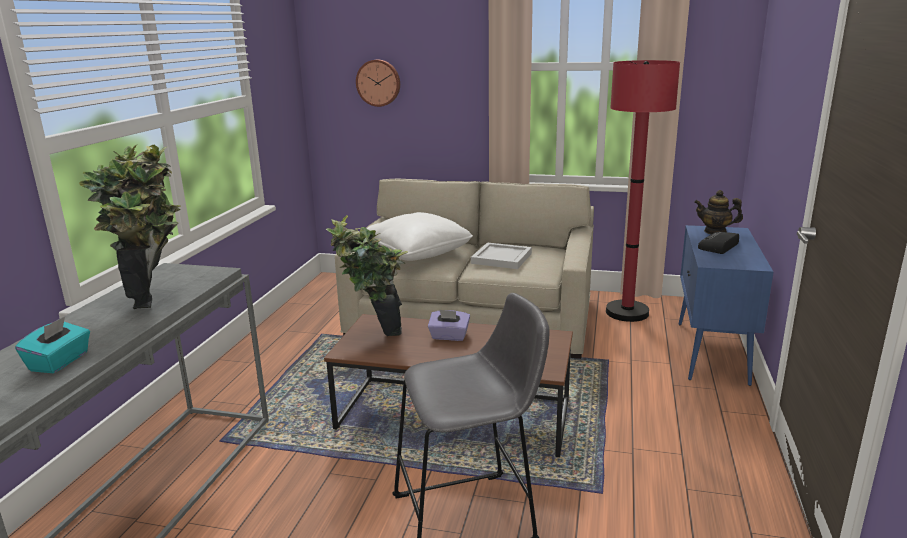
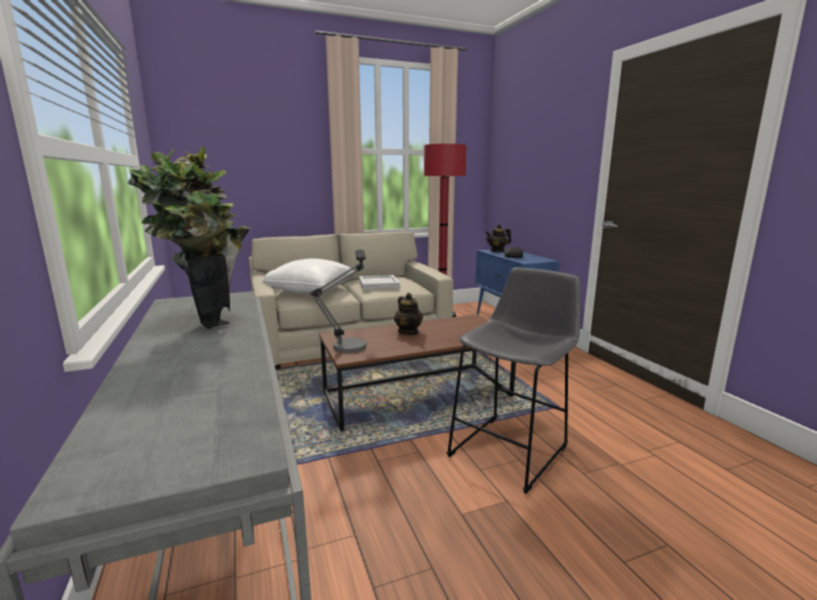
camera: 35 degrees left, 5 degrees down
turquoise tissue box [15,317,90,373] -> none
potted plant [326,215,408,336] -> table lamp [310,249,366,353]
wall clock [356,60,400,107] -> none
purple tissue box [428,310,470,341] -> teapot [394,293,423,335]

